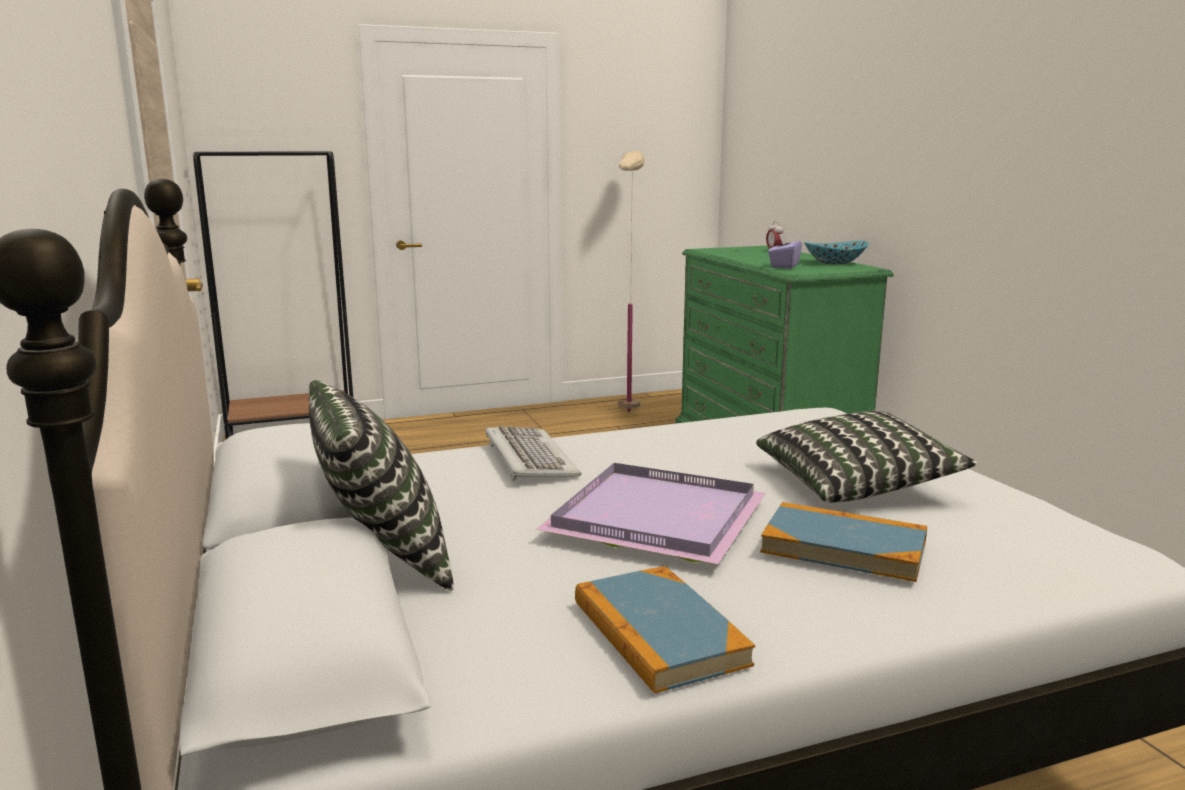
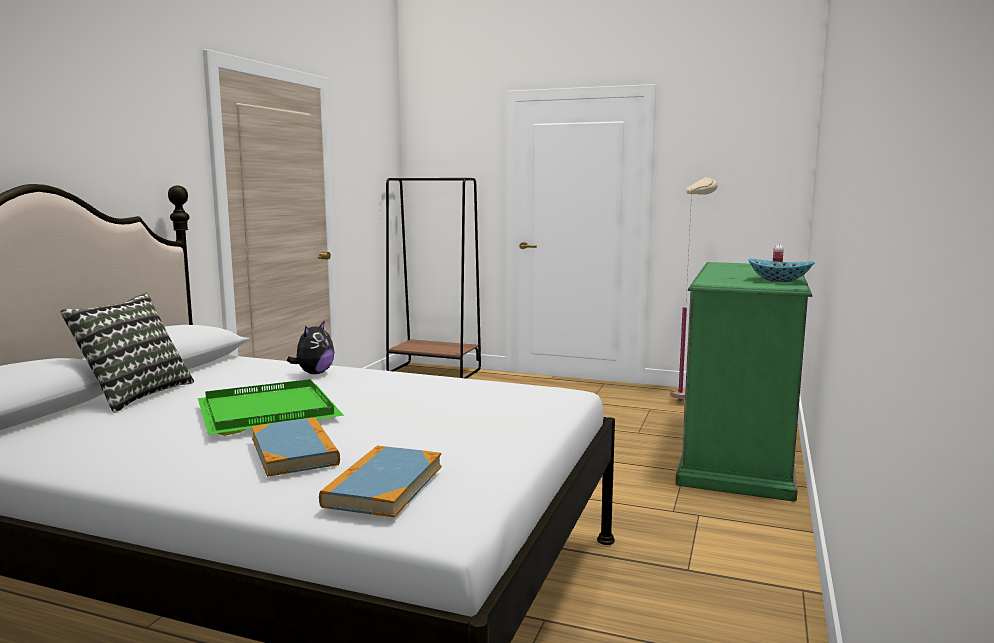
camera: 40 degrees right, 5 degrees down
keyboard [485,425,581,481] -> plush toy [287,320,334,374]
purple tray [536,463,766,564] -> green tray [198,379,344,436]
book [575,566,755,694] -> book moved to [319,446,441,518]
pillow [756,411,977,502] -> none
purple tissue box [768,233,802,269] -> none

